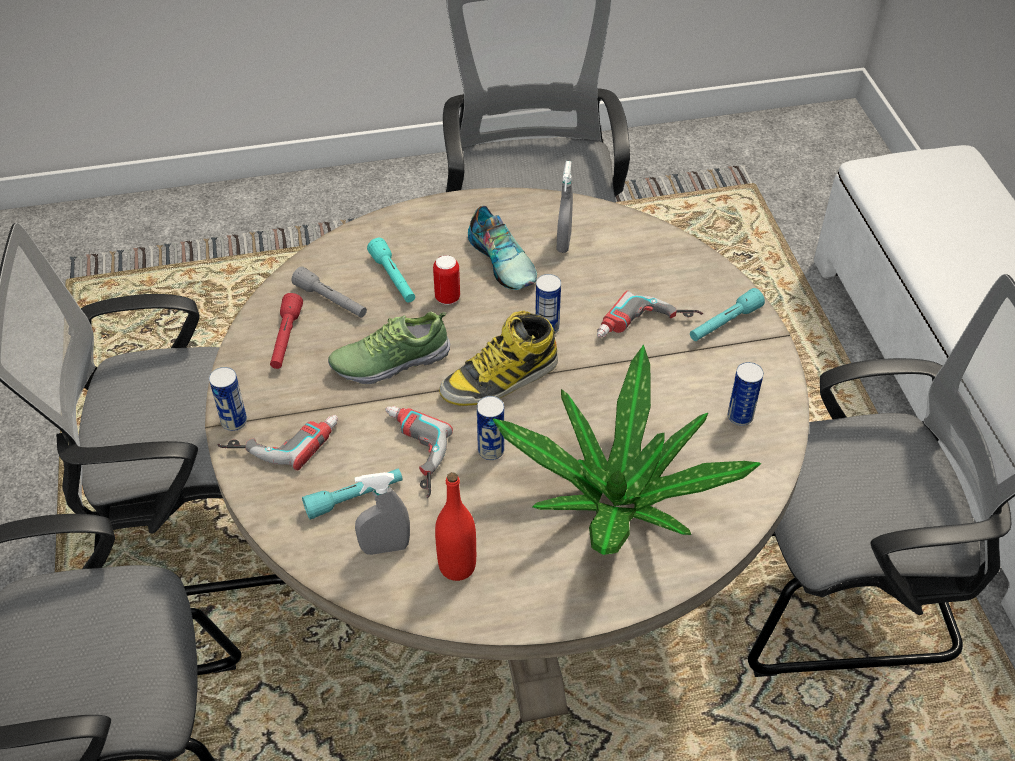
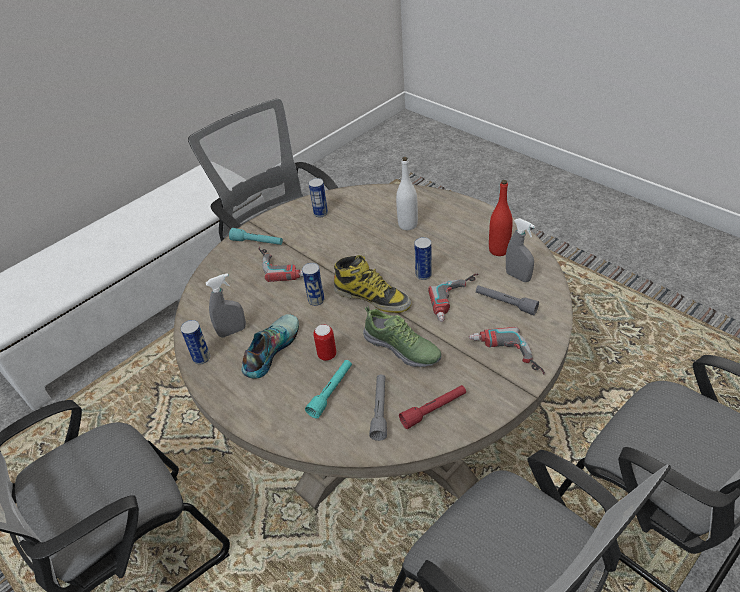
camera: 120 degrees left, 5 degrees down
can [209,367,247,431] -> can moved to [180,320,210,364]
turquoise flashlight [302,468,403,519] -> grey flashlight [476,285,539,315]
potted plant [492,345,761,555] -> white bottle [396,157,418,230]

